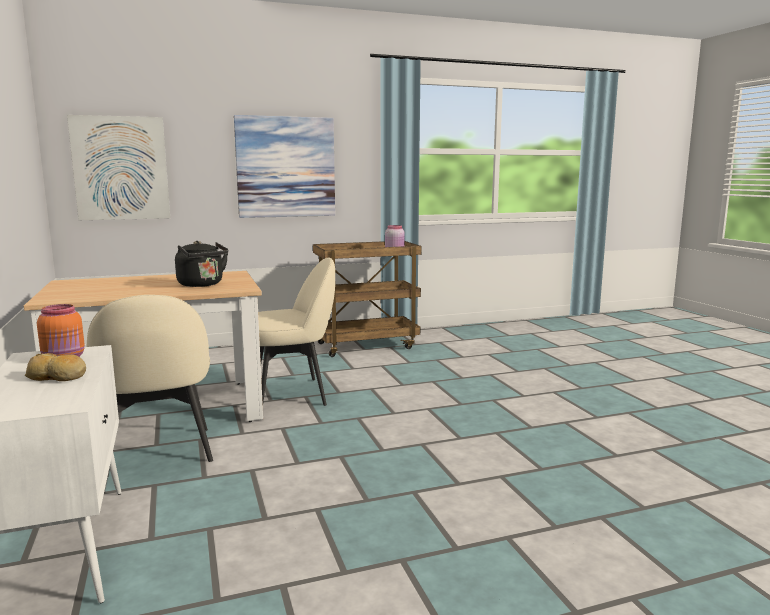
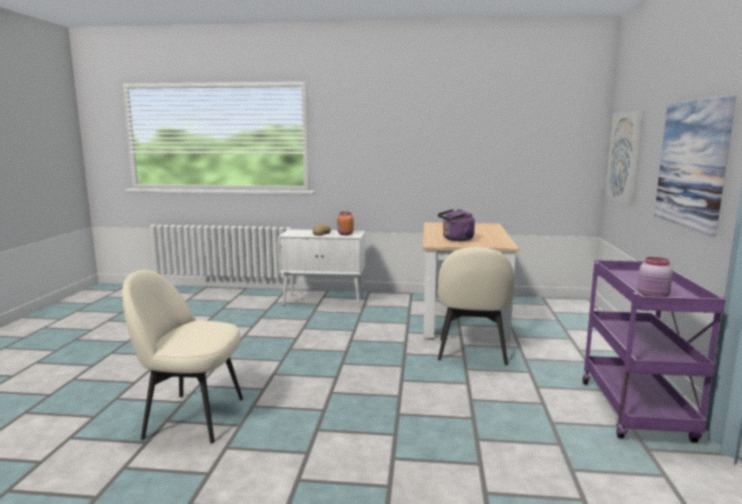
camera: 115 degrees right, 0 degrees up
beige chair [87,295,213,476] -> beige chair moved to [122,270,243,444]
black kettle [175,241,228,287] -> purple kettle [438,209,475,241]
brown cart [313,241,421,357] -> purple cart [582,260,725,443]

